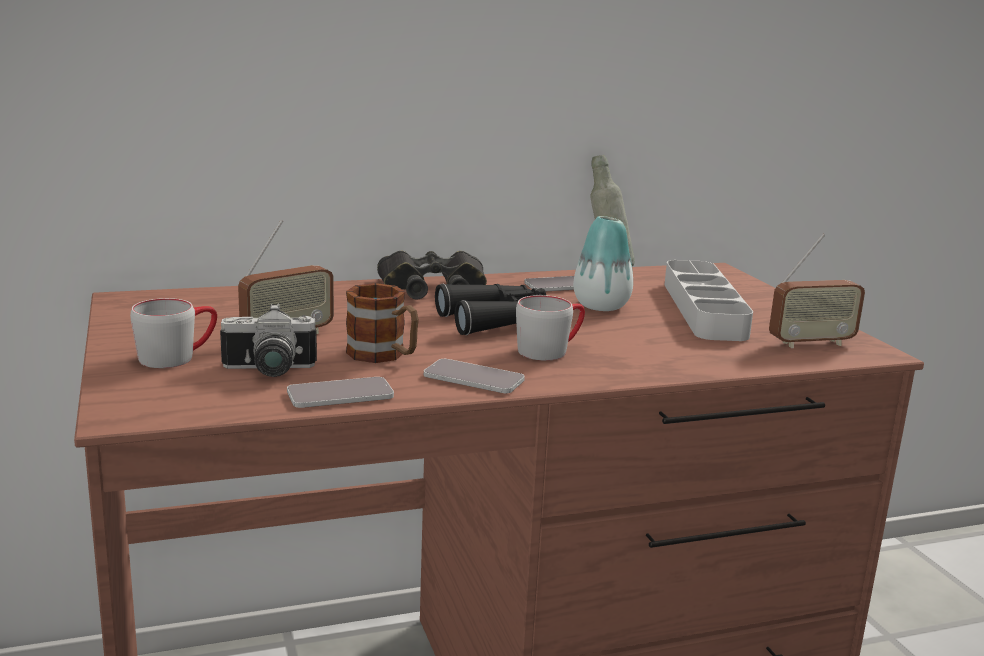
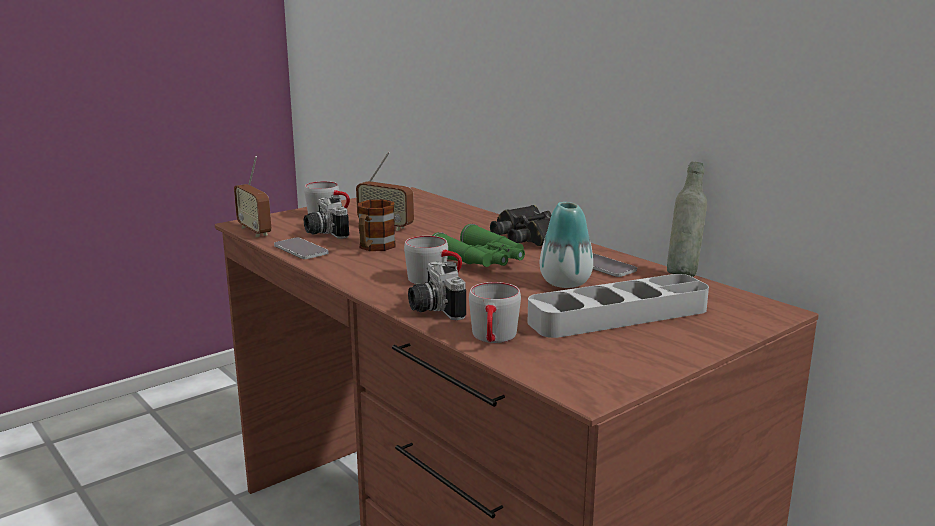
camera: 70 degrees right, 0 degrees up
phone [424,359,525,393] -> none
black binoculars [435,284,546,335] -> green binoculars [432,224,525,267]
radio [769,234,865,348] -> radio moved to [234,156,271,237]
none -> camera [408,261,466,320]
none -> grey mug [469,282,521,343]

